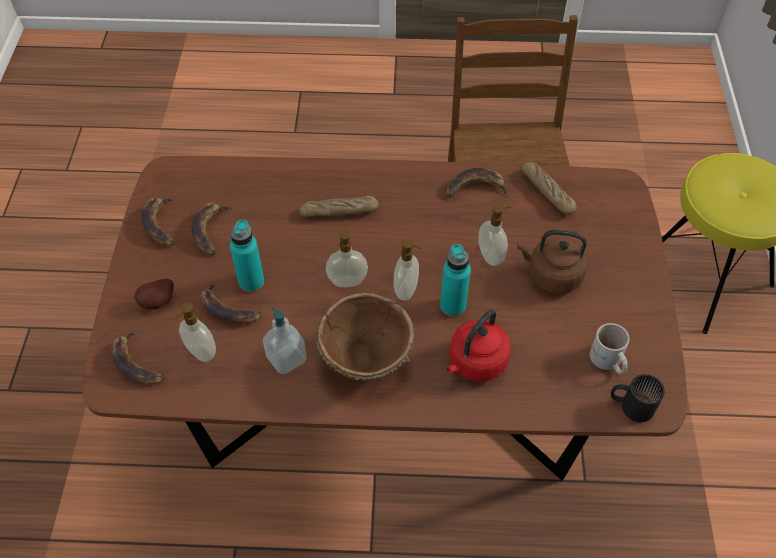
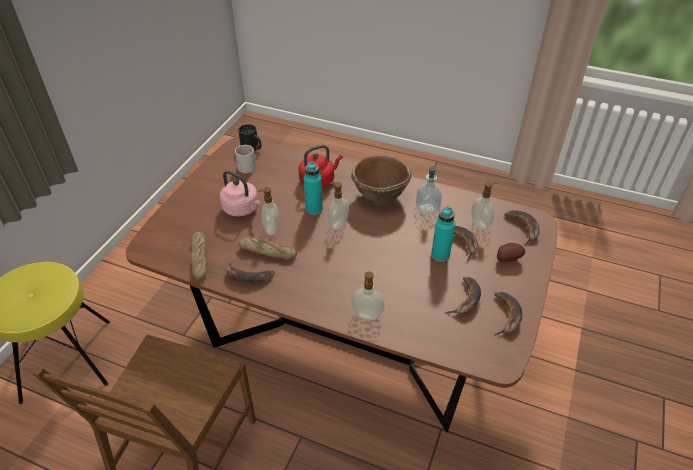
camera: 160 degrees left, 10 degrees down
bread [300,196,379,217] -> bread moved to [238,237,297,260]
soap dispenser [326,225,368,287] -> soap dispenser moved to [351,272,384,320]
brown kettle [517,229,588,294] -> pink kettle [220,170,261,217]

